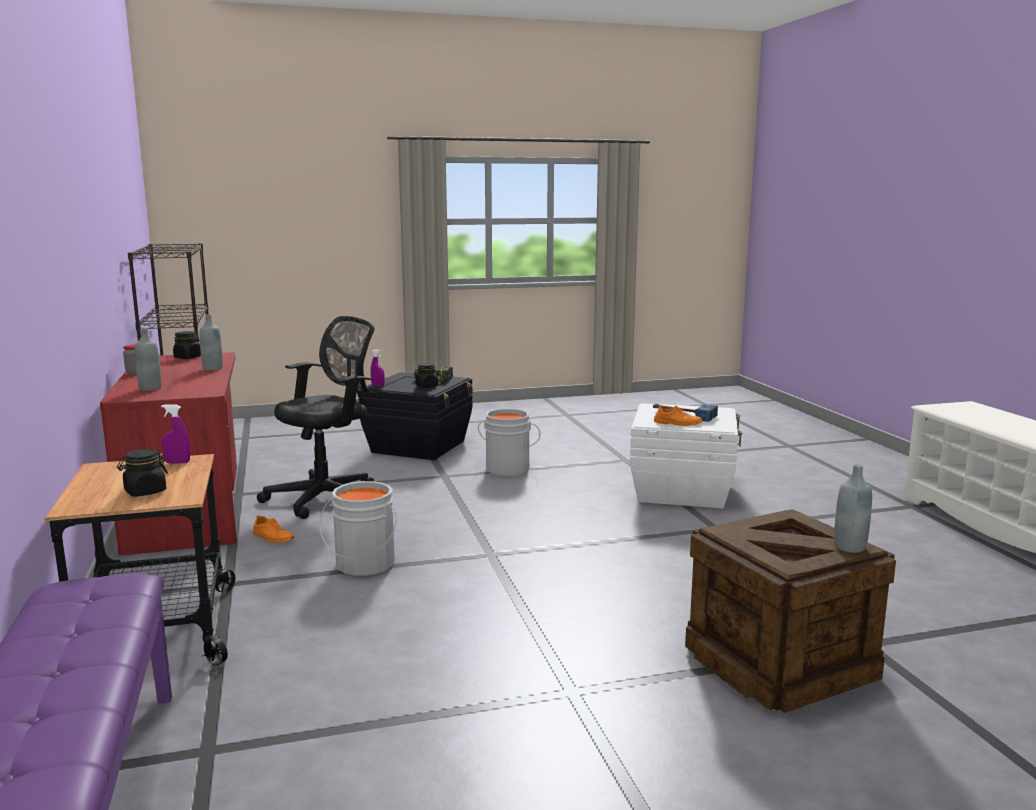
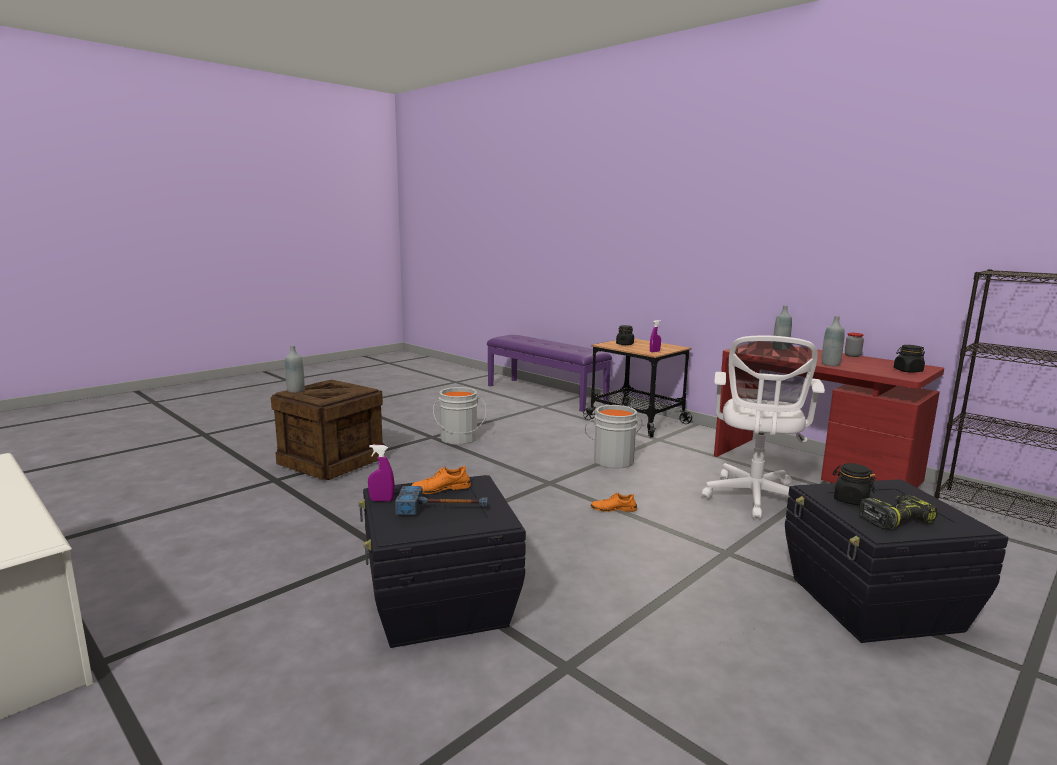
camera: 150 degrees right, 0 degrees up
orange shoe [253,515,294,543] -> orange shoe moved to [591,492,637,512]
black office chair [257,316,374,519] -> white office chair [702,335,825,520]
purple spray bottle [371,349,385,386] -> purple spray bottle moved to [368,445,394,501]
grey bucket [478,408,540,476] -> grey bucket moved to [433,387,486,445]
white storage box [630,403,742,509] -> black storage box [358,475,526,648]

